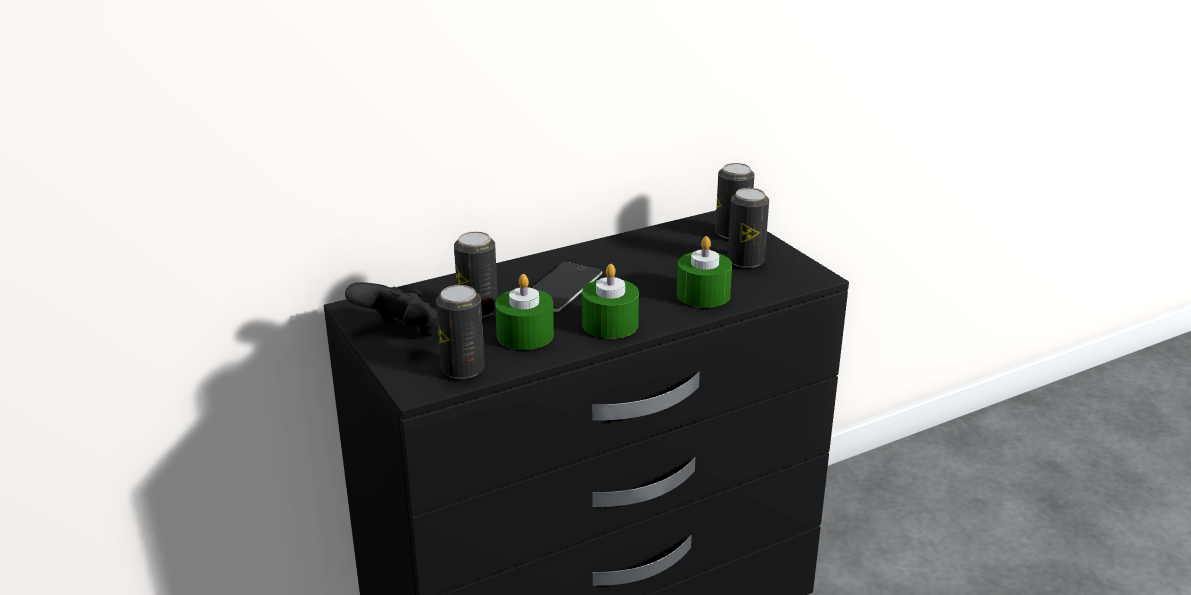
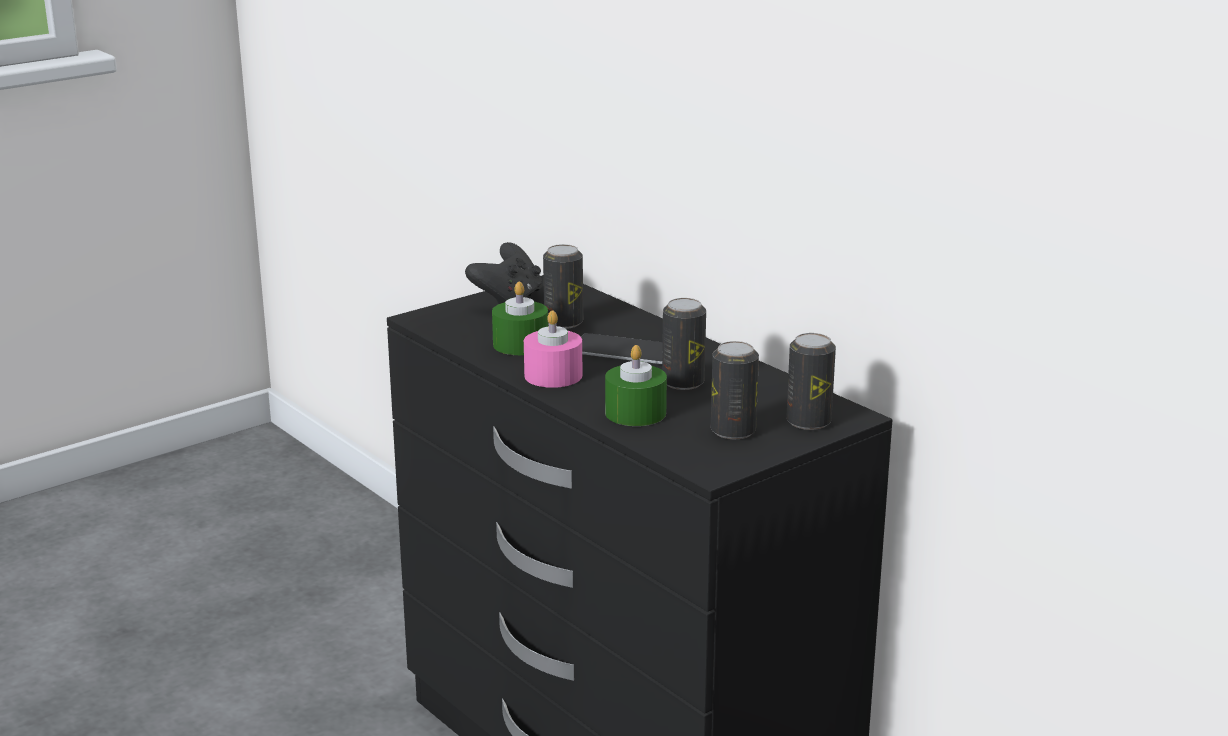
camera: 80 degrees right, 5 degrees down
can [436,285,485,379] -> can moved to [662,298,706,390]
green candle [582,264,639,339] -> pink candle [524,310,582,388]

